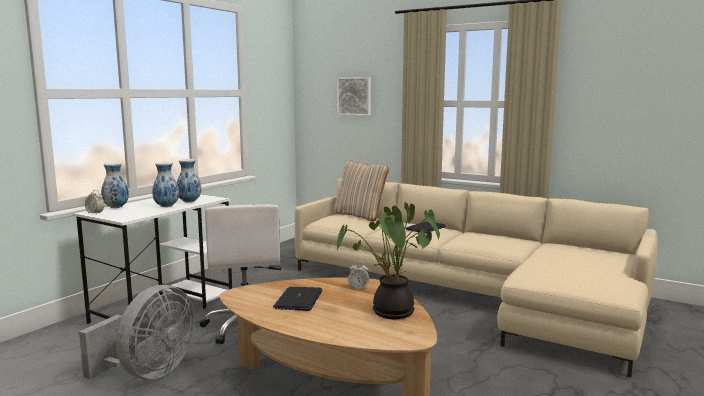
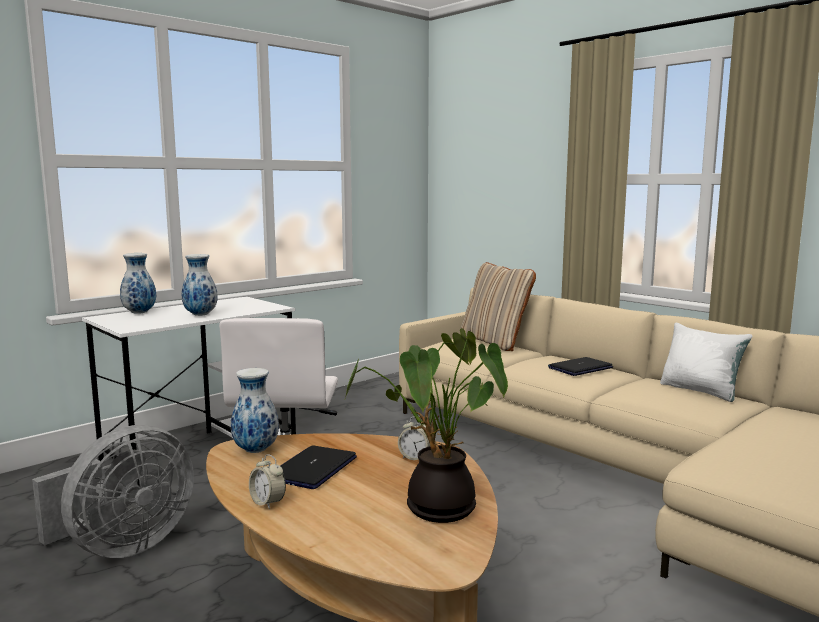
camera: 15 degrees right, 0 degrees up
alarm clock [85,190,104,214] -> alarm clock moved to [249,454,286,509]
vase [177,159,201,203] -> vase moved to [231,368,279,453]
picture [337,77,371,116] -> none
none -> white pillow [660,323,752,402]

